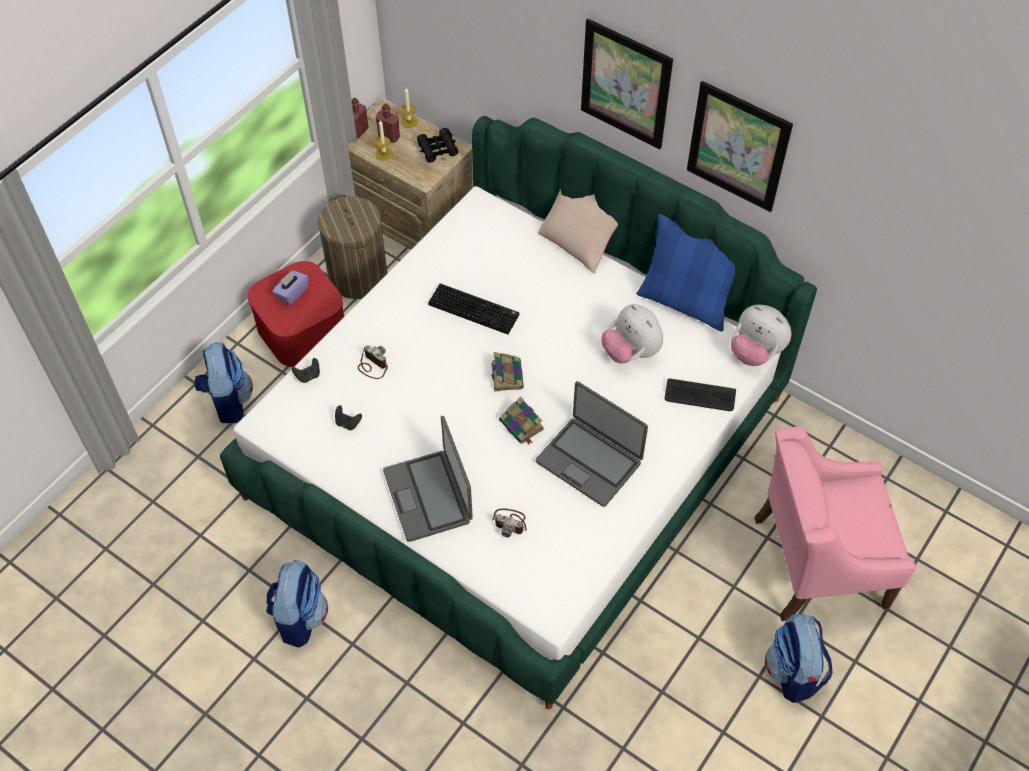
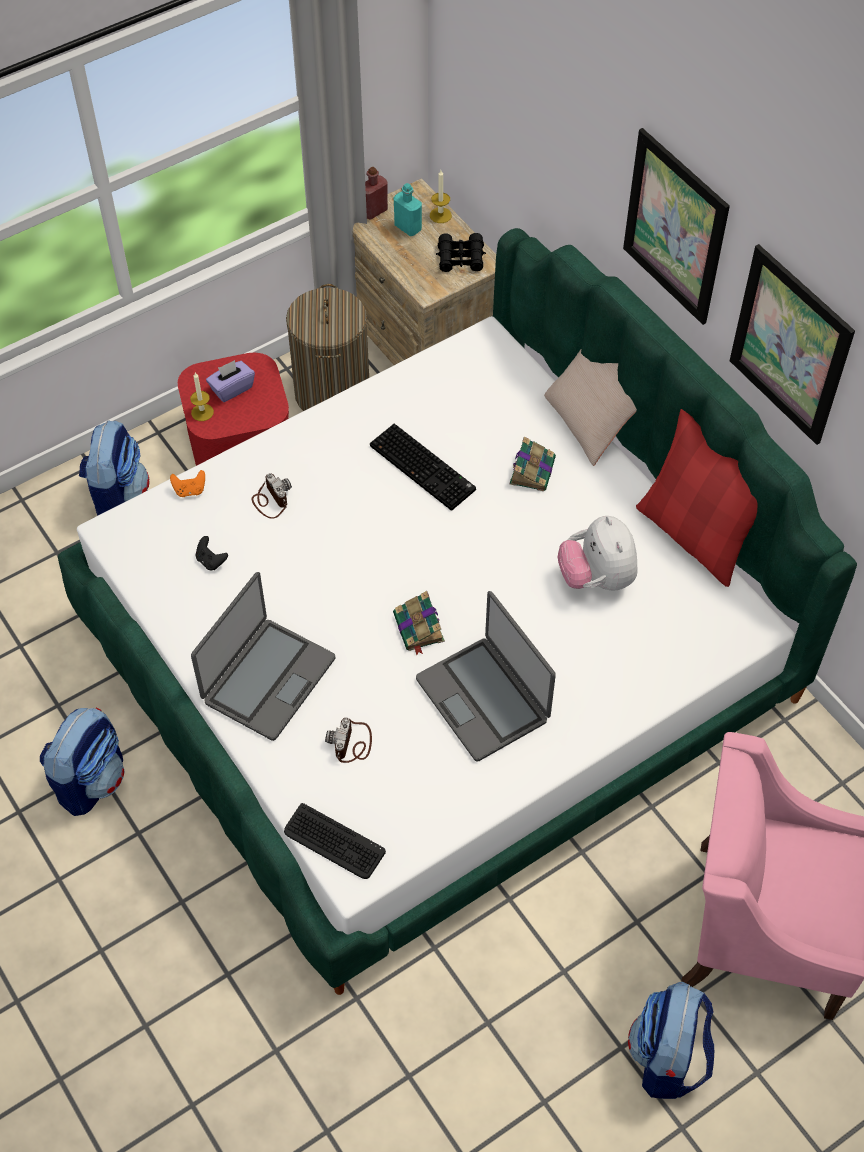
camera: 20 degrees right, 0 degrees up
black game controller [292,358,320,383] -> orange game controller [170,470,205,497]
candle [375,120,393,160] -> candle moved to [190,373,214,421]
red bottle [376,104,400,143] -> turquoise bottle [394,183,422,236]
laptop [383,416,473,542] -> laptop turned 150 degrees counterclockwise [191,572,335,741]
book [491,352,524,392] -> book moved to [510,437,556,491]
camera [492,508,526,538] -> camera turned 60 degrees clockwise [325,718,372,763]
blue pillow [636,214,735,332] -> red pillow [636,409,757,587]
keyboard [665,378,736,411] -> keyboard moved to [284,803,386,879]
plush toy [731,305,792,366] -> none

